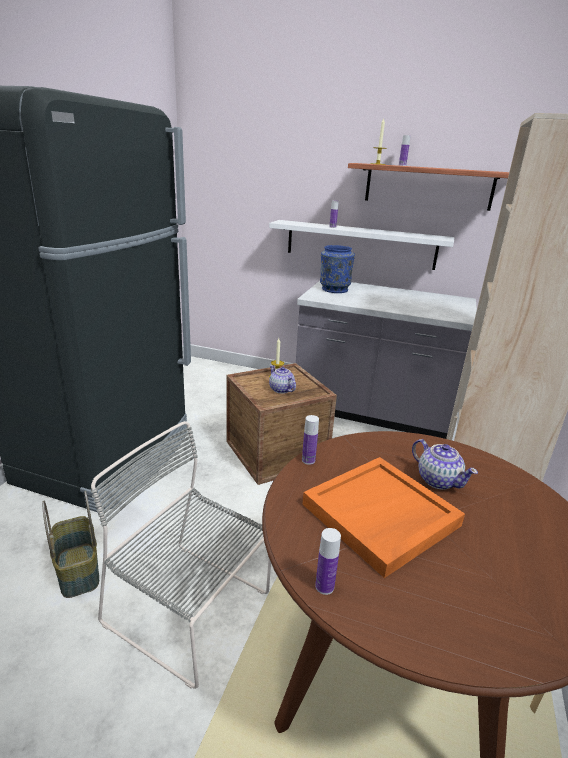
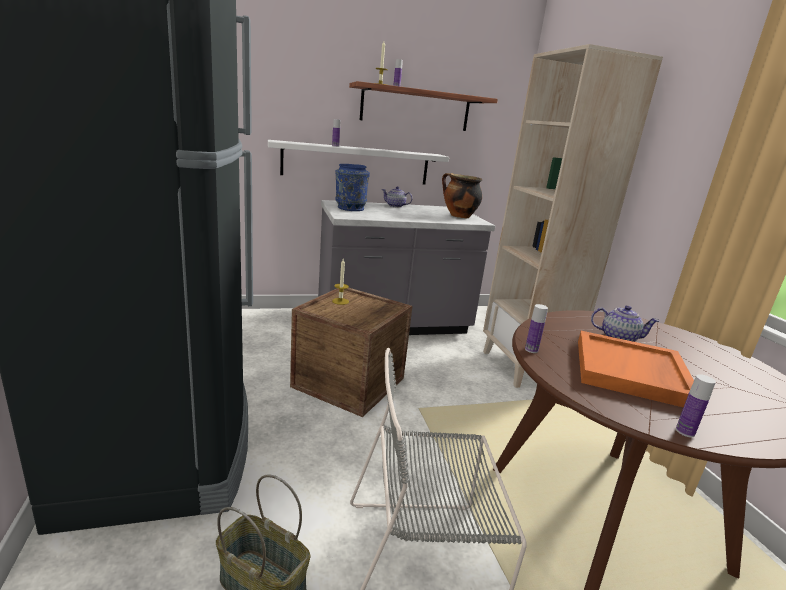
camera: 35 degrees left, 5 degrees down
teapot [269,365,296,394] -> teapot moved to [382,186,413,208]
none -> cooking pot [442,173,482,218]

